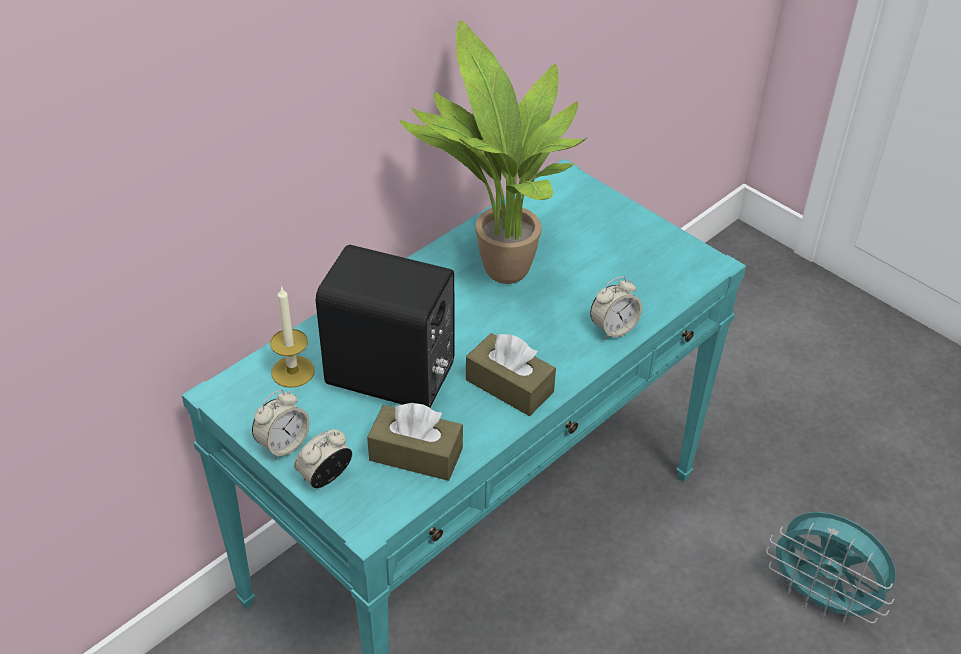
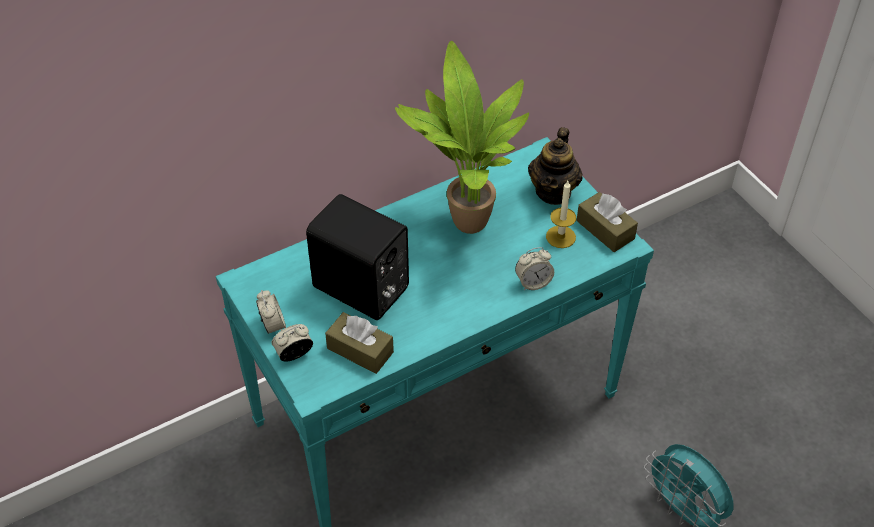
camera: 15 degrees right, 5 degrees up
alarm clock [252,390,310,460] -> alarm clock turned 75 degrees counterclockwise [256,290,286,334]
candle [270,286,315,388] -> candle moved to [546,181,576,248]
brown tissue box [466,333,556,416] -> brown tissue box moved to [577,192,638,252]
none -> teapot [528,127,583,205]

